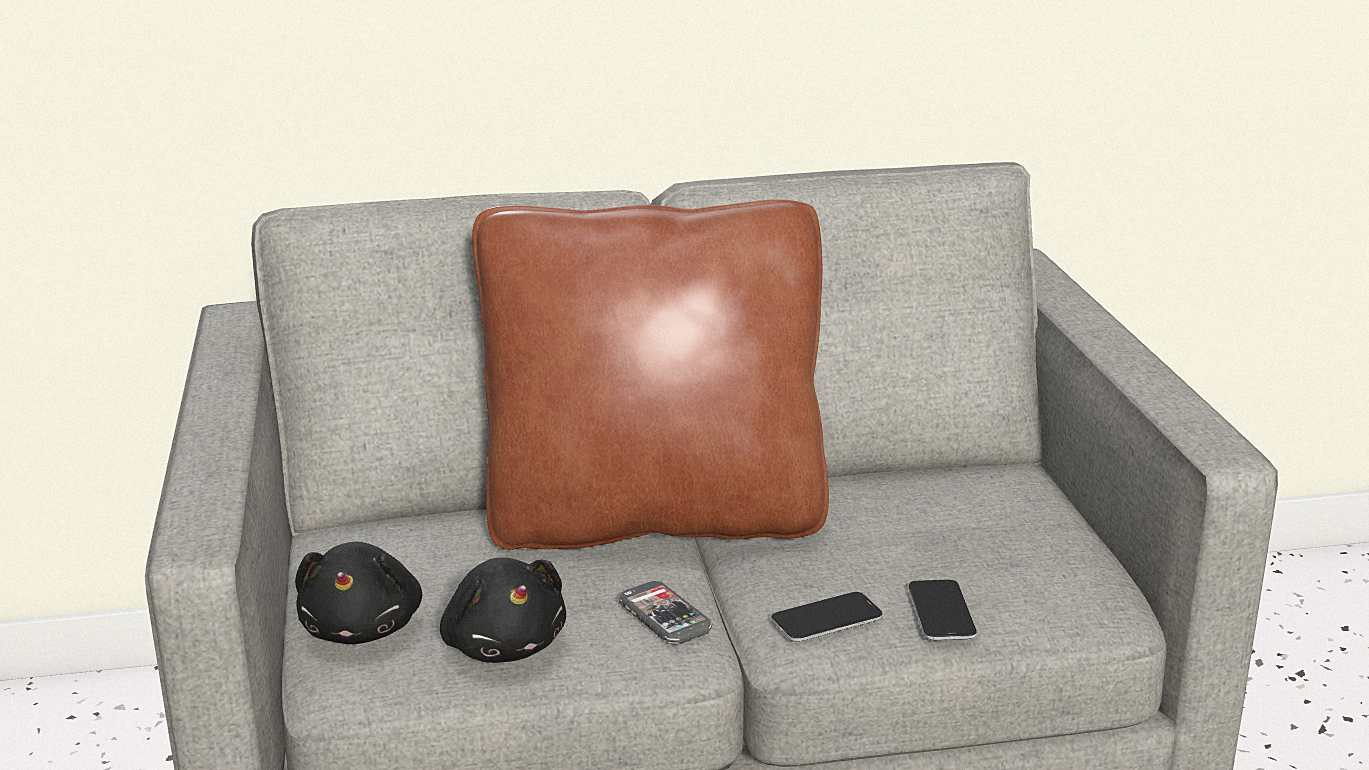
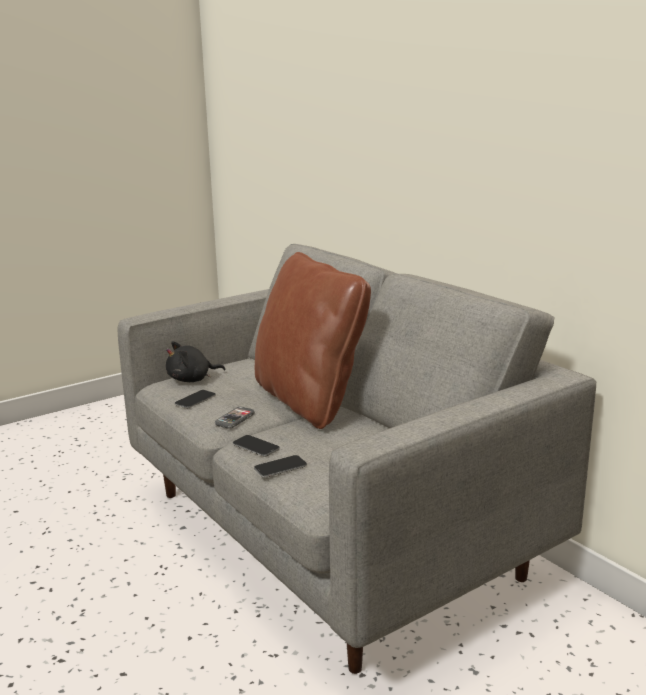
camera: 65 degrees right, 5 degrees down
black plush toy [440,557,566,663] -> phone [175,390,216,408]

